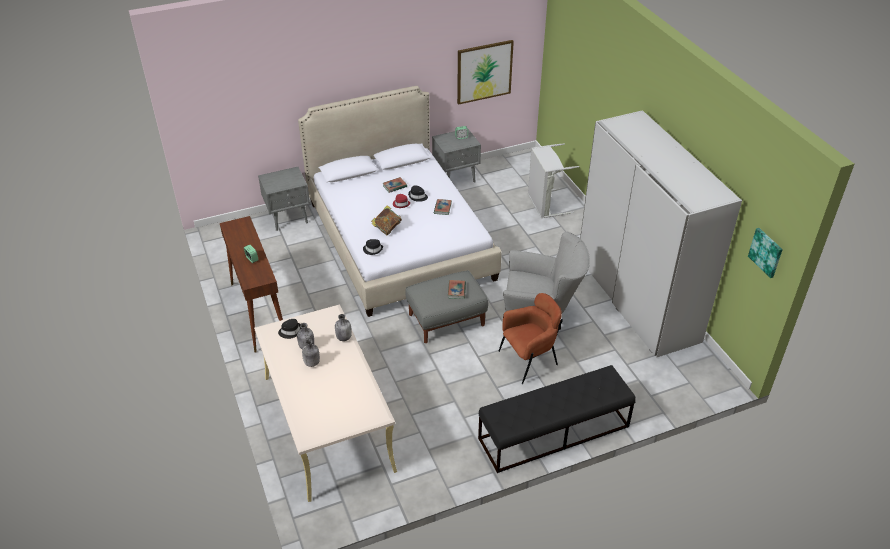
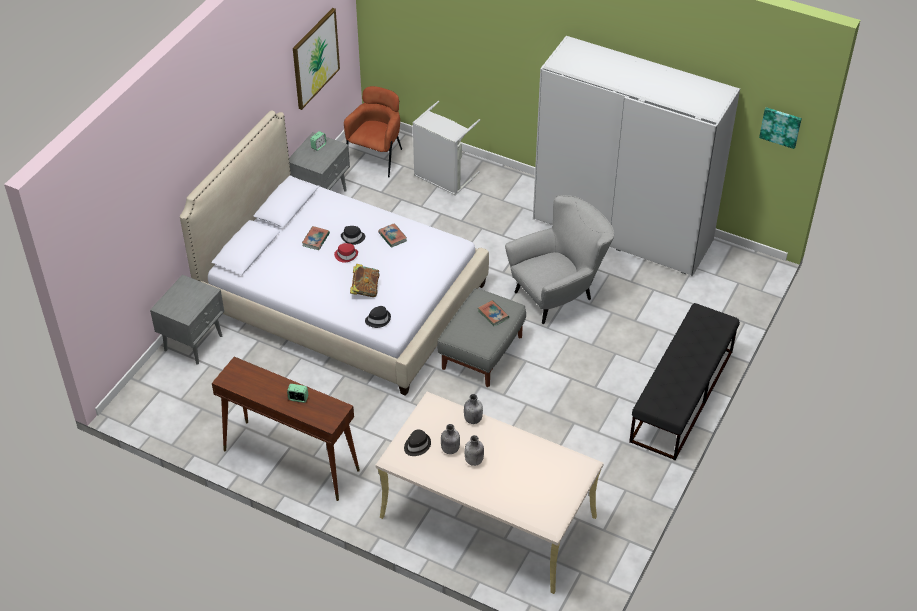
camera: 40 degrees left, 5 degrees up
brown armchair [498,293,563,384] -> brown armchair moved to [344,86,402,178]

